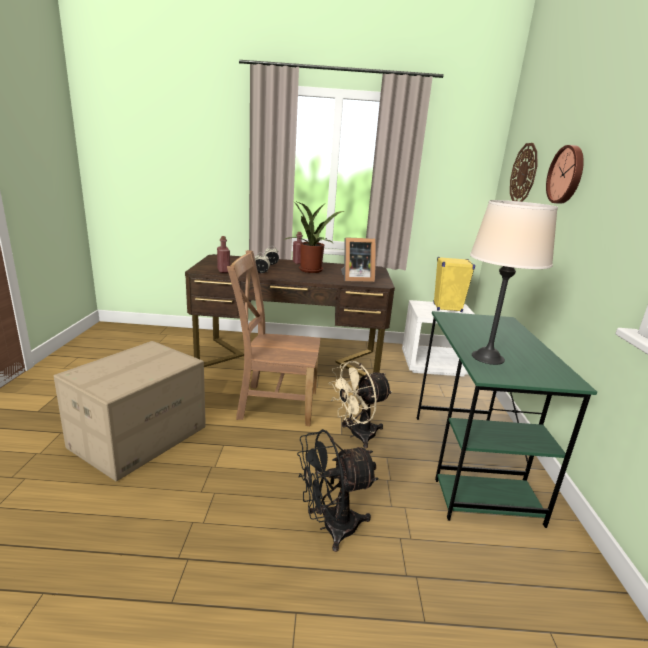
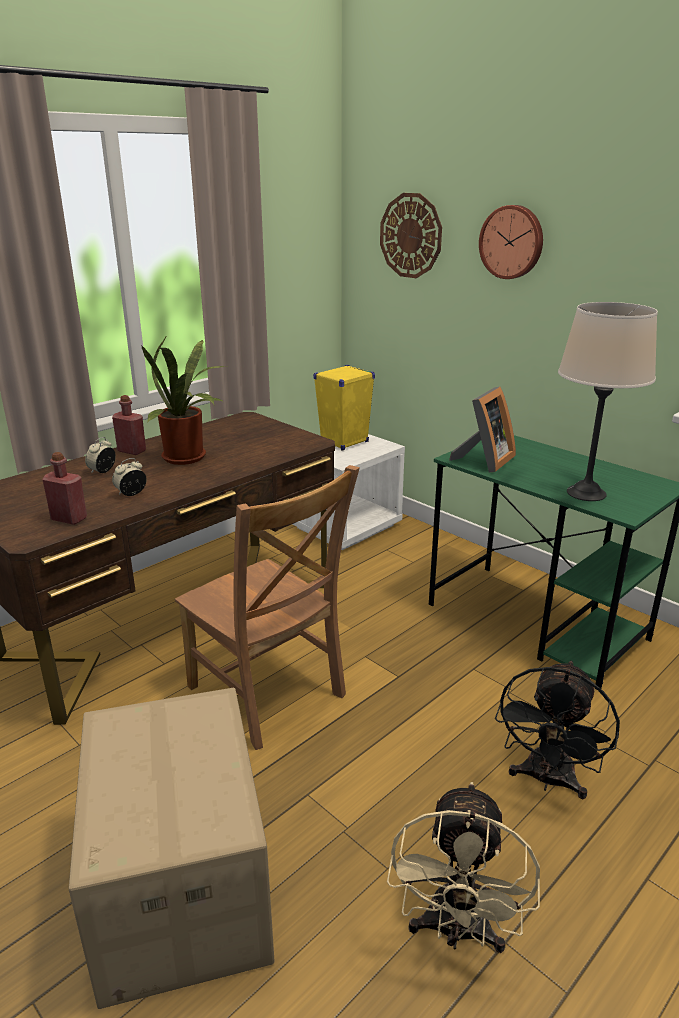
camera: 45 degrees left, 5 degrees up
brown chair [227,250,320,426] -> brown chair turned 90 degrees counterclockwise [175,465,360,750]
beige fan [328,361,393,448] -> beige fan moved to [387,782,540,953]
picture frame [341,237,376,282] -> picture frame moved to [449,387,516,472]

